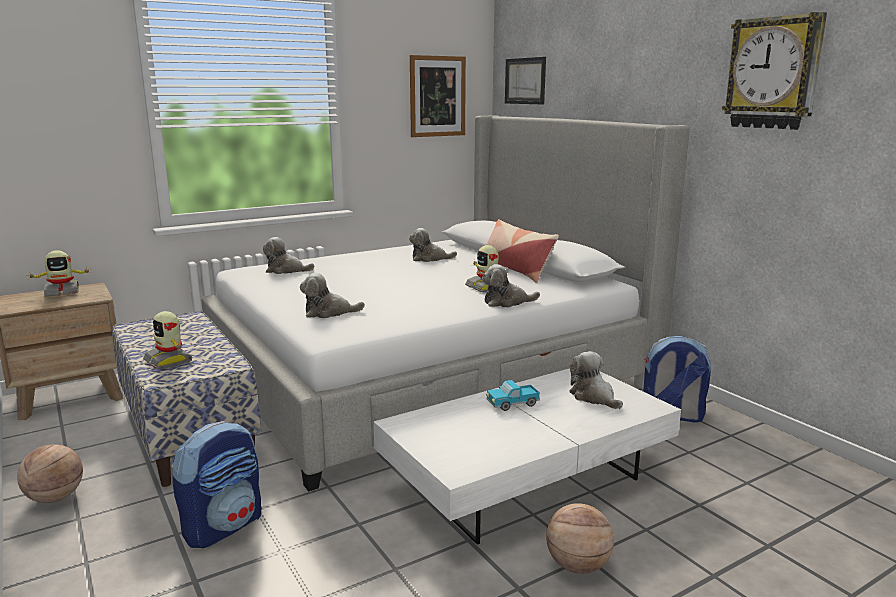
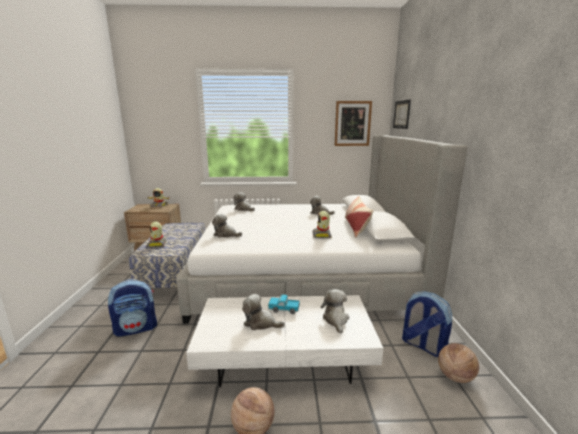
camera: 30 degrees right, 0 degrees up
basketball [17,444,83,503] -> basketball moved to [438,343,479,383]
plush toy [482,264,540,307] -> plush toy moved to [242,294,285,330]
wall clock [722,12,827,130] -> none

